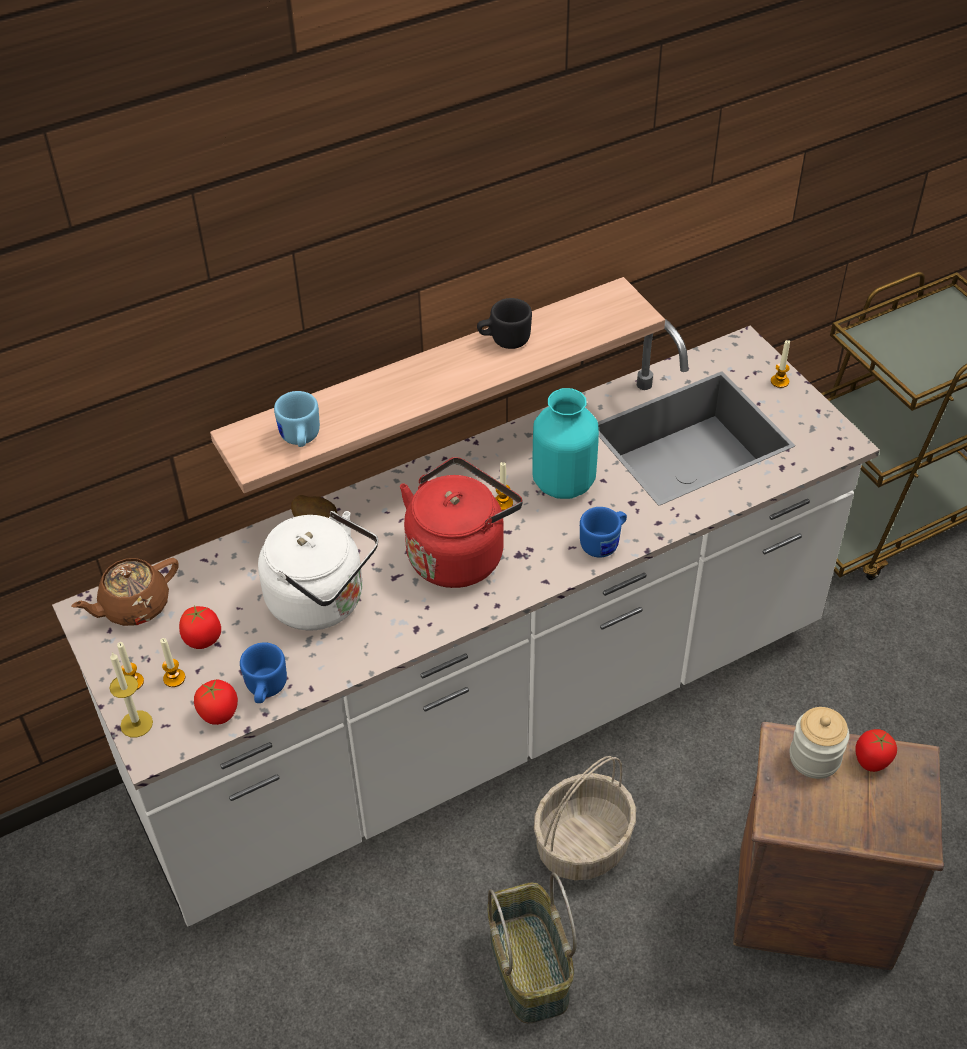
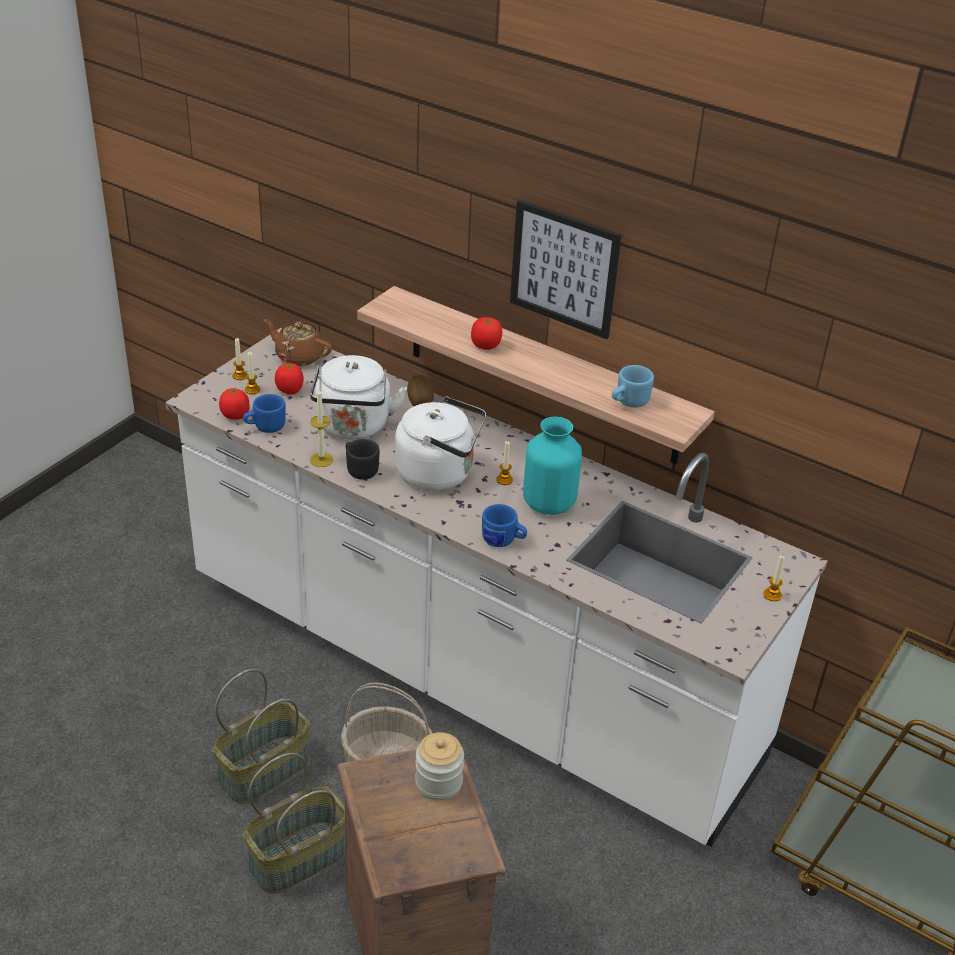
camera: 60 degrees right, 10 degrees down
candle [109,652,153,738] -> candle moved to [310,389,333,467]
blue mug [274,391,320,447] -> blue mug moved to [612,365,654,408]
red kettle [400,457,522,588] -> white kettle [395,396,486,491]
black mug [477,298,532,349] -> black mug moved to [346,439,380,480]
tomato [855,729,897,772] -> tomato moved to [471,317,502,350]
none -> basket [243,753,345,894]
none -> picture [510,200,622,339]

